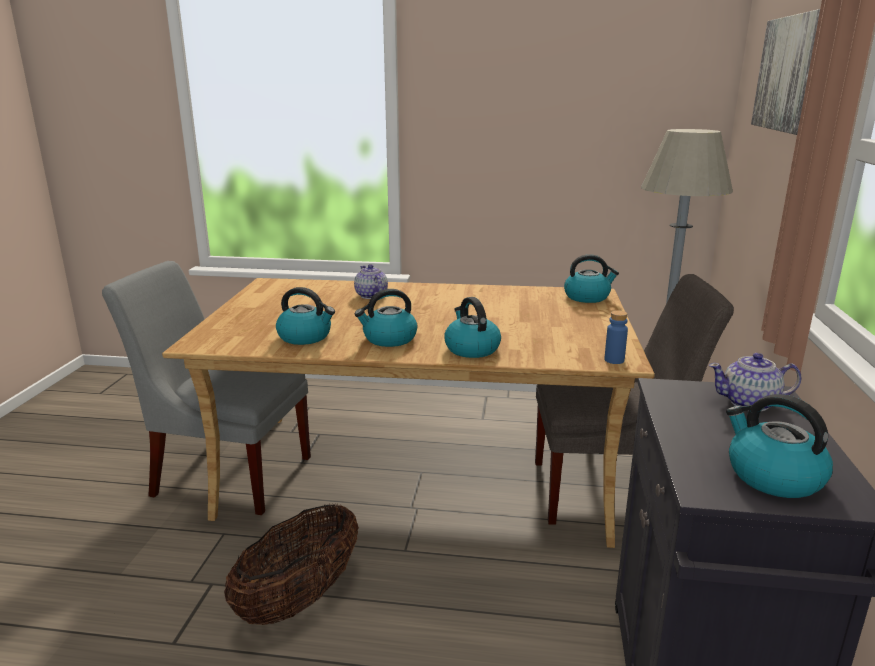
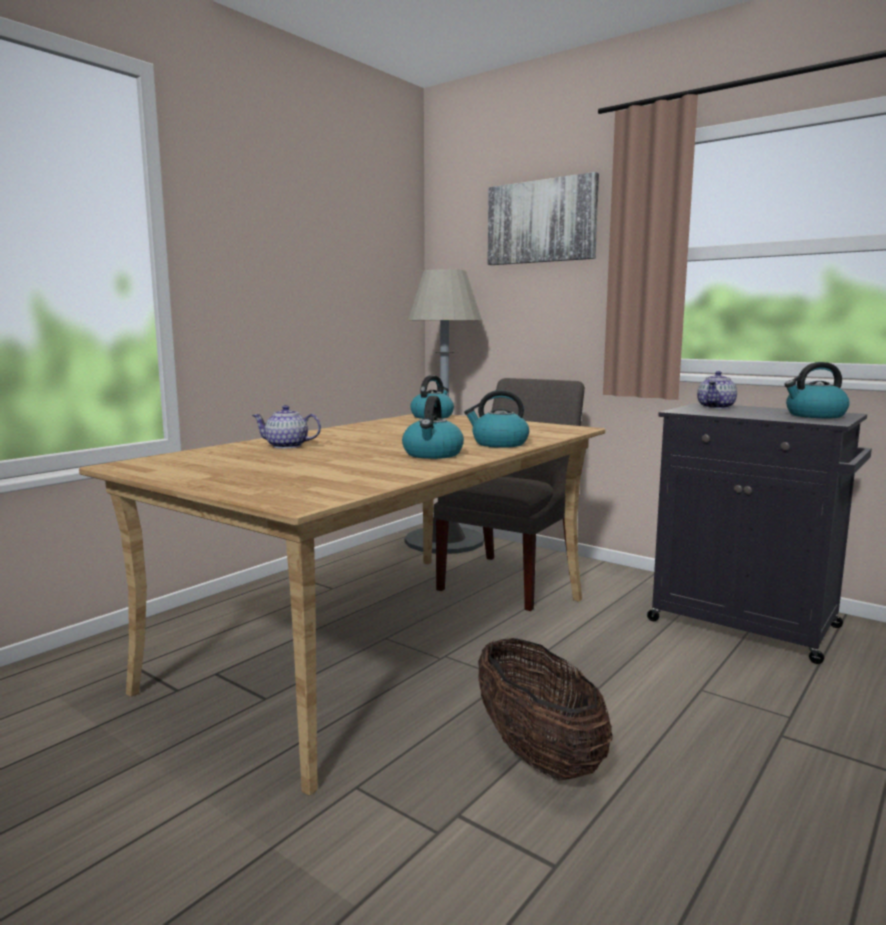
camera: 60 degrees left, 10 degrees down
grey chair [102,261,311,515] -> none
kettle [276,287,335,345] -> none
blue bottle [604,310,628,364] -> none

